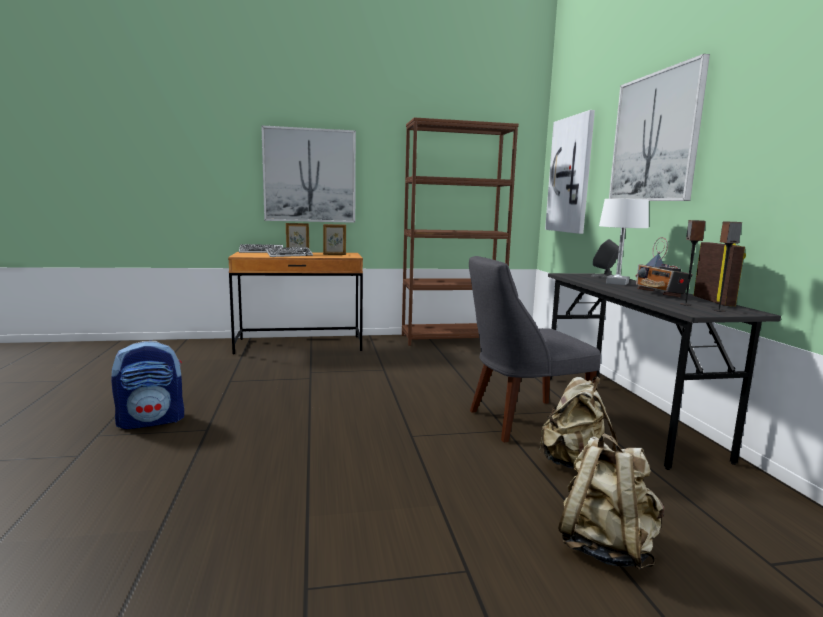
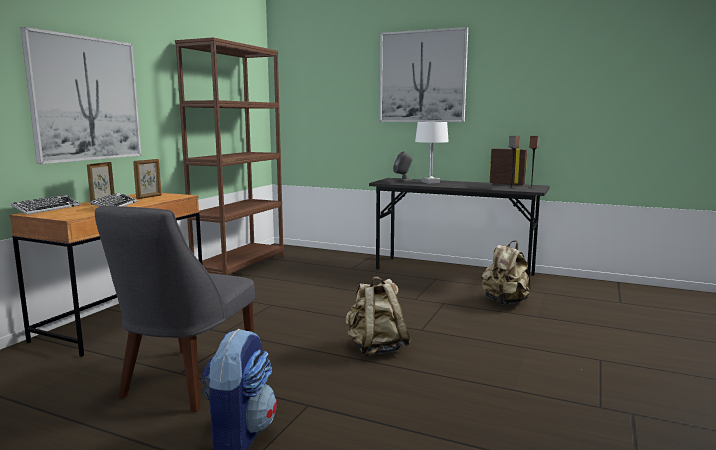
camera: 55 degrees left, 0 degrees up
grey chair [469,256,601,442] -> grey chair moved to [95,206,255,412]
picture [545,110,595,234] -> none
beige backpack [558,433,664,570] -> beige backpack moved to [346,277,411,356]
radio [636,237,693,298] -> none

